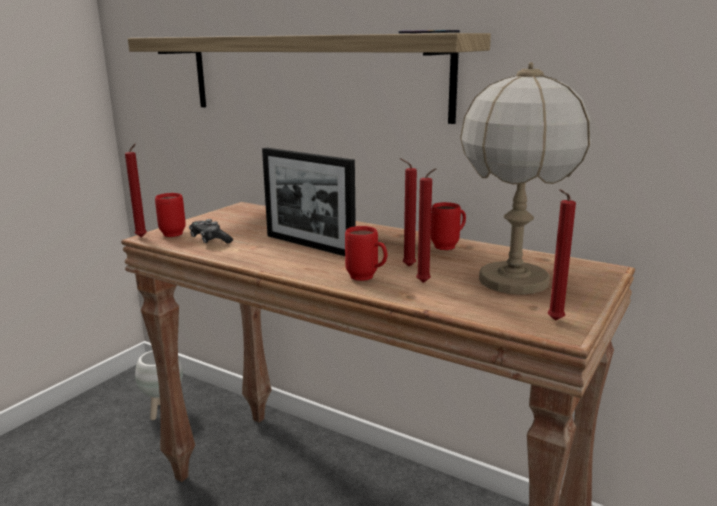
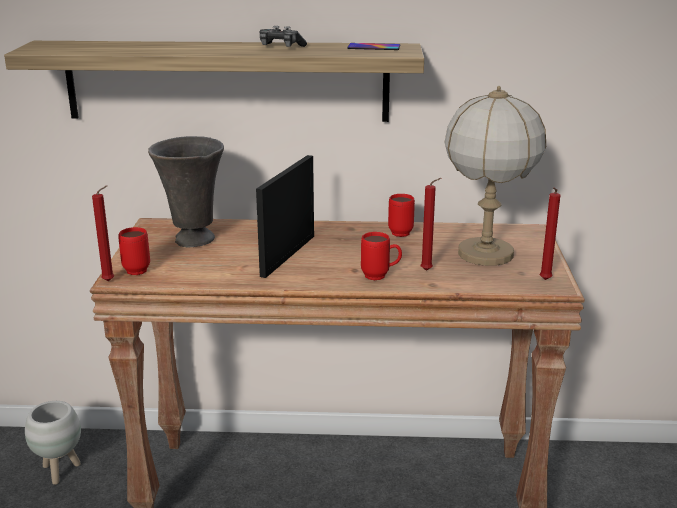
camera: 30 degrees left, 5 degrees up
game controller [189,219,233,244] -> game controller moved to [260,26,307,47]
picture frame [262,148,356,256] -> picture frame turned 105 degrees clockwise [256,155,314,278]
red candle [399,158,417,267] -> none
none -> grey vase [148,136,224,247]

